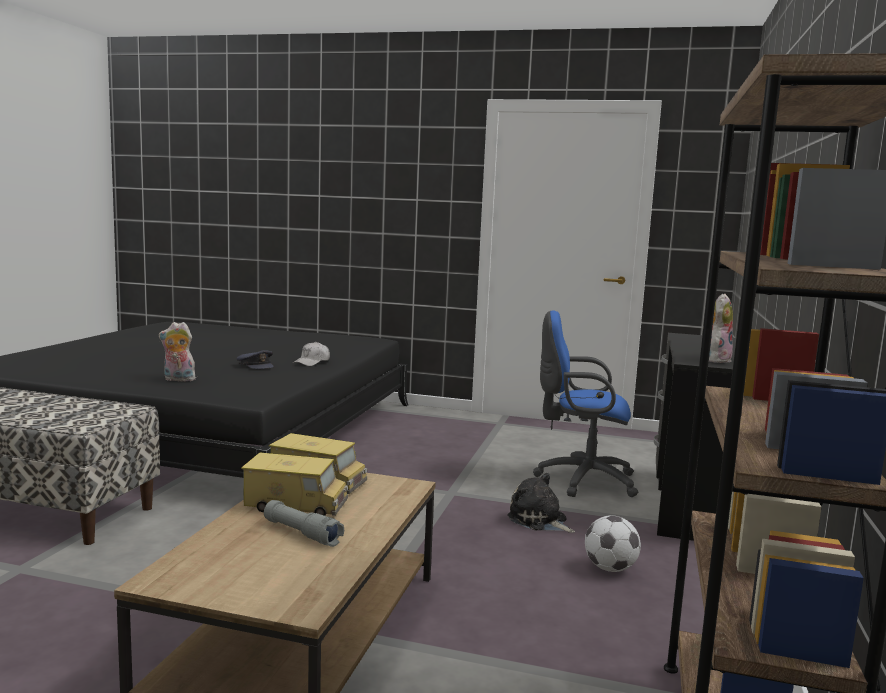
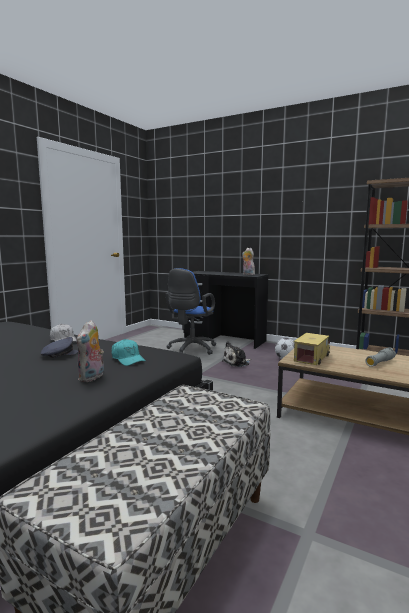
camera: 75 degrees left, 0 degrees up
toy truck [241,452,348,516] -> none
none -> turquoise cap [112,339,146,366]

